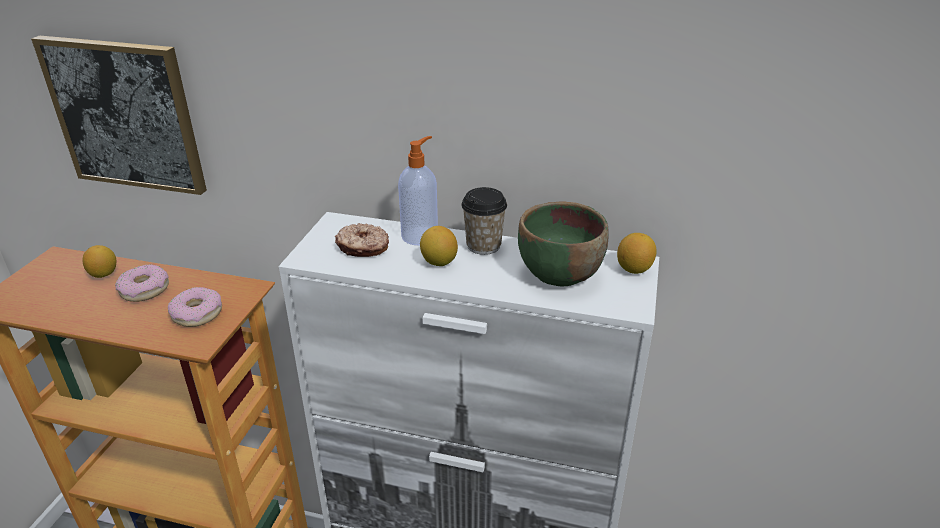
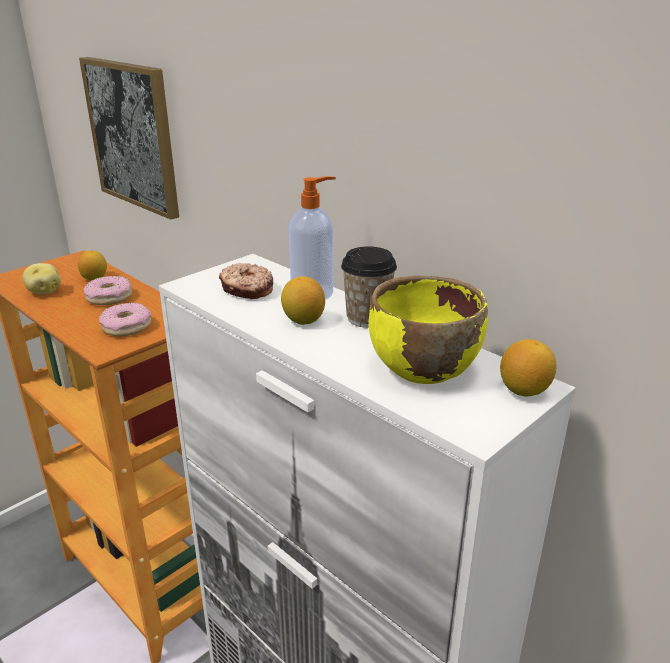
camera: 30 degrees right, 5 degrees down
green bowl [518,201,609,287] -> yellow bowl [369,275,488,384]
none -> potato [22,263,61,295]

